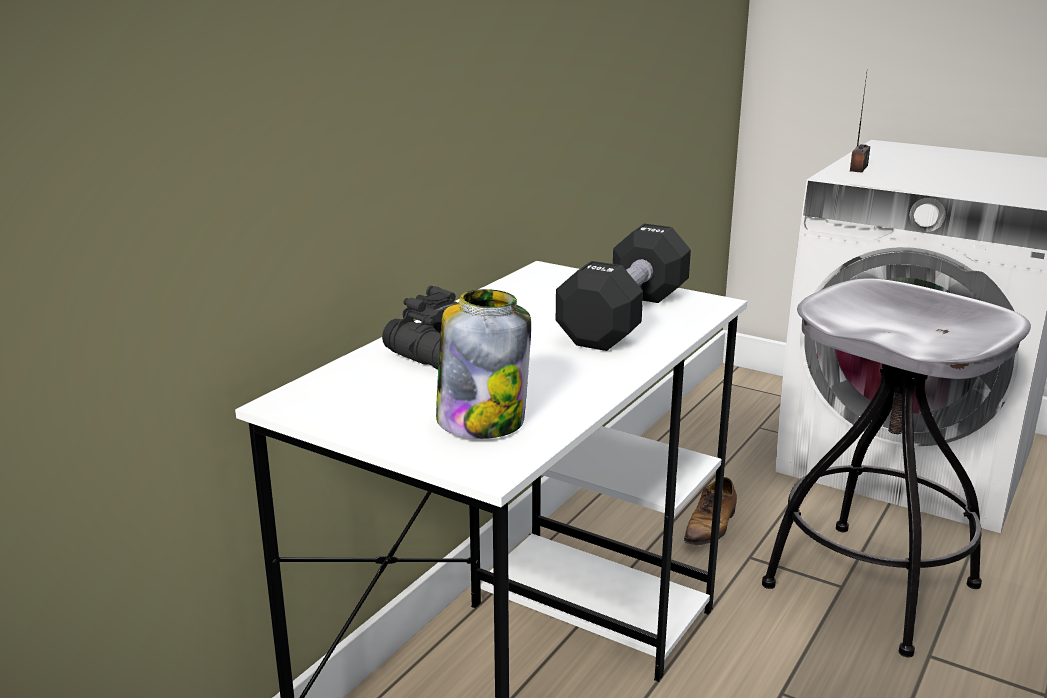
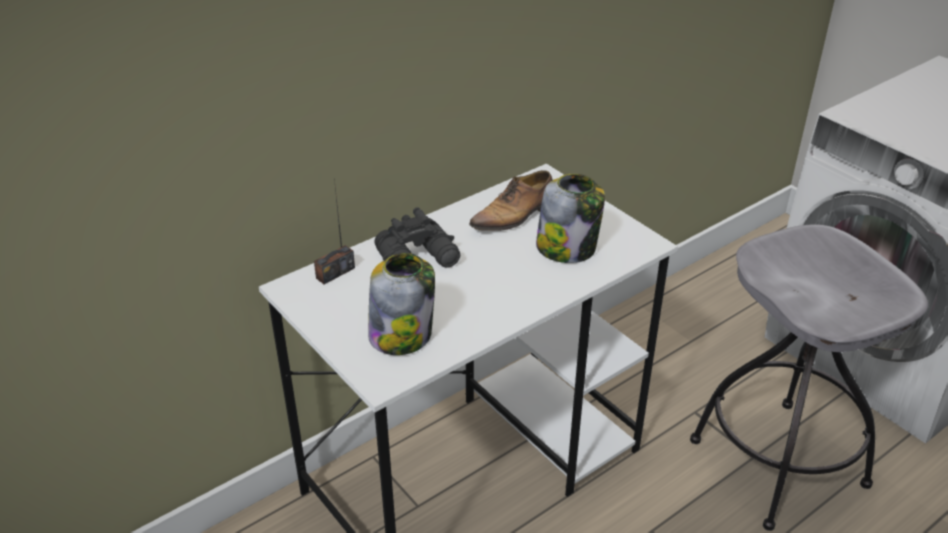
camera: 20 degrees right, 15 degrees up
black dumbbell [556,224,691,351] -> jar [536,174,605,263]
shoe [684,477,737,545] -> shoe moved to [469,170,552,231]
radio [850,74,870,173] -> radio moved to [314,179,355,284]

